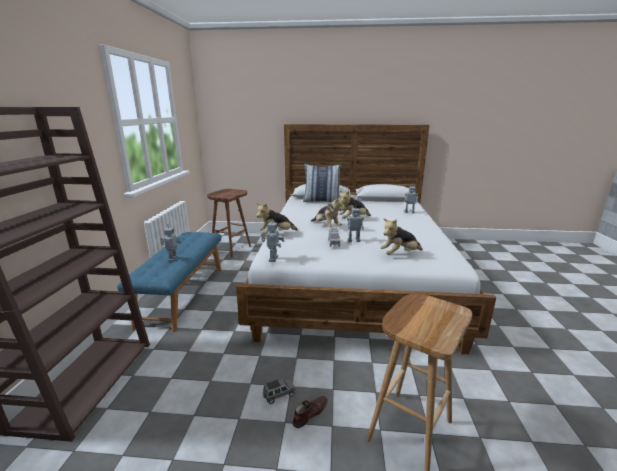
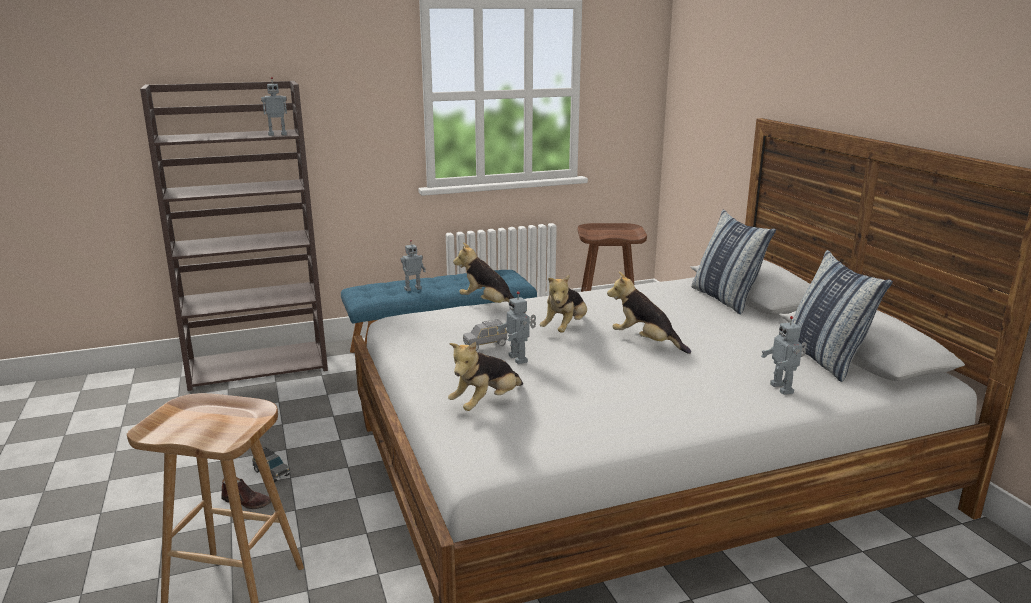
camera: 65 degrees right, 0 degrees up
toy robot [261,219,284,262] -> toy robot moved to [261,77,287,136]
plush toy [380,219,423,255] -> plush toy turned 90 degrees counterclockwise [448,342,523,411]
none -> pillow [792,250,893,382]

